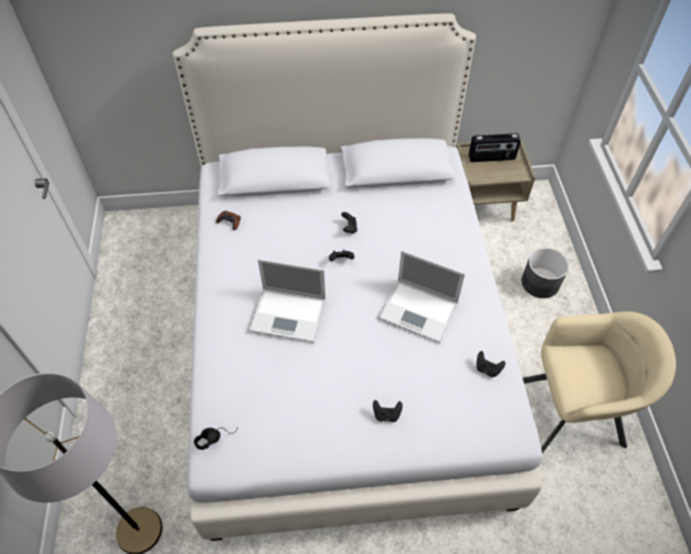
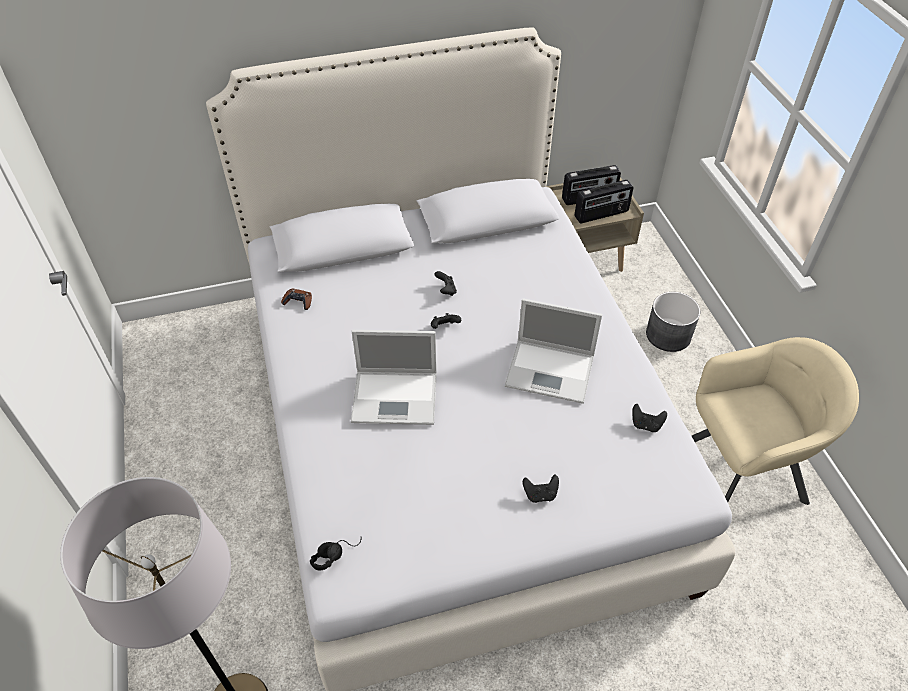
camera: 10 degrees left, 5 degrees down
none -> radio [575,180,634,223]

